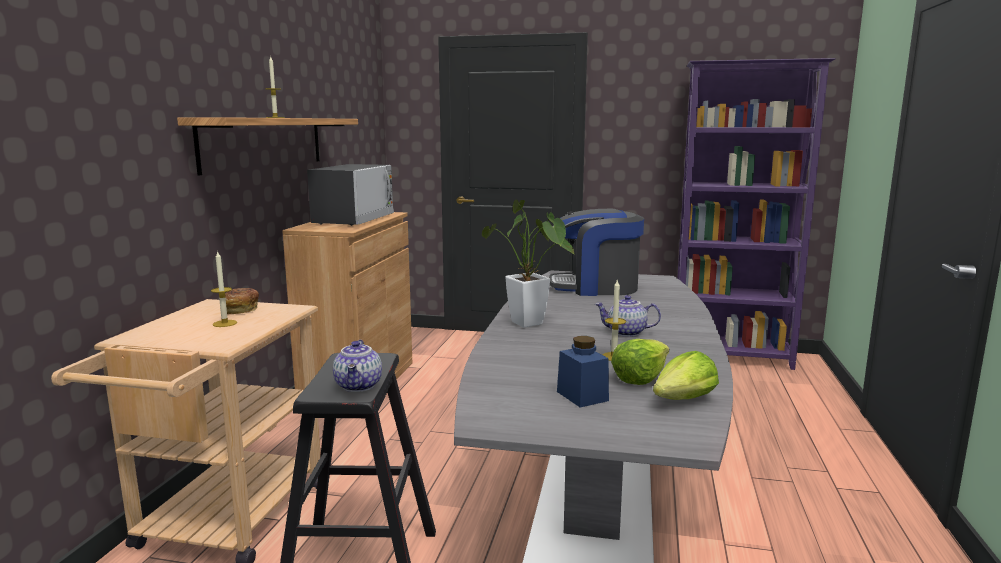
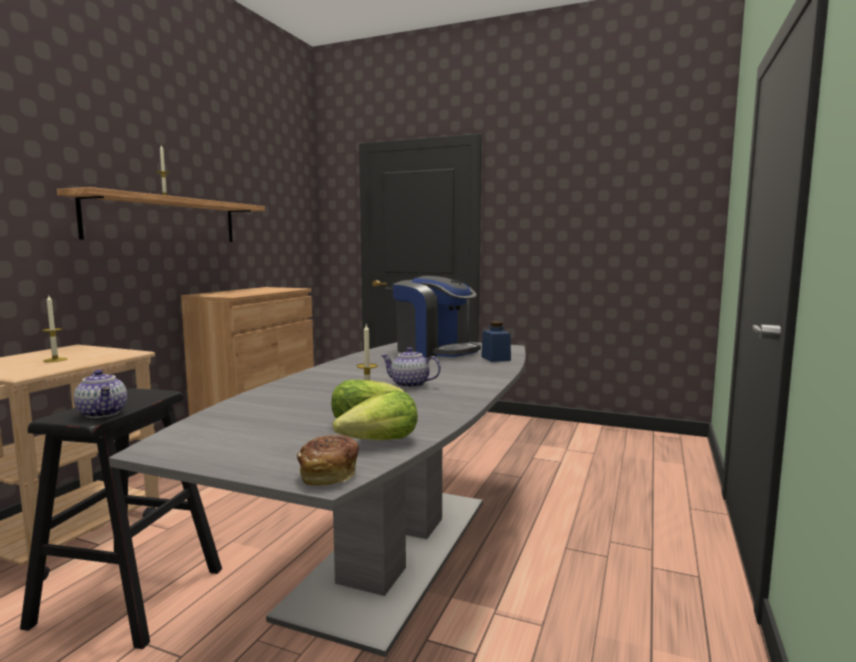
camera: 10 degrees right, 5 degrees down
bread [225,288,259,314] -> bread moved to [297,435,359,486]
microwave [307,164,394,226] -> none
teapot [333,340,382,392] -> teapot turned 45 degrees counterclockwise [74,370,127,418]
potted plant [482,199,575,328] -> none
coffee machine [549,209,644,296] -> coffee machine turned 150 degrees counterclockwise [393,276,481,358]
blue jar [557,336,609,407] -> blue jar moved to [481,321,511,362]
purple bookcase [677,58,836,370] -> none

